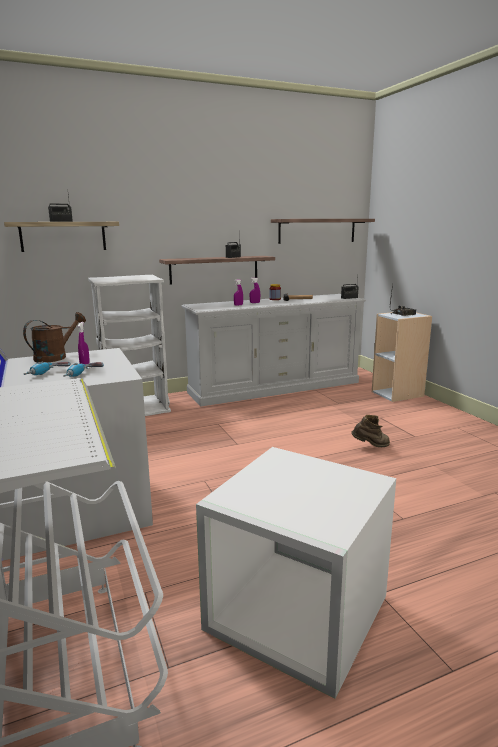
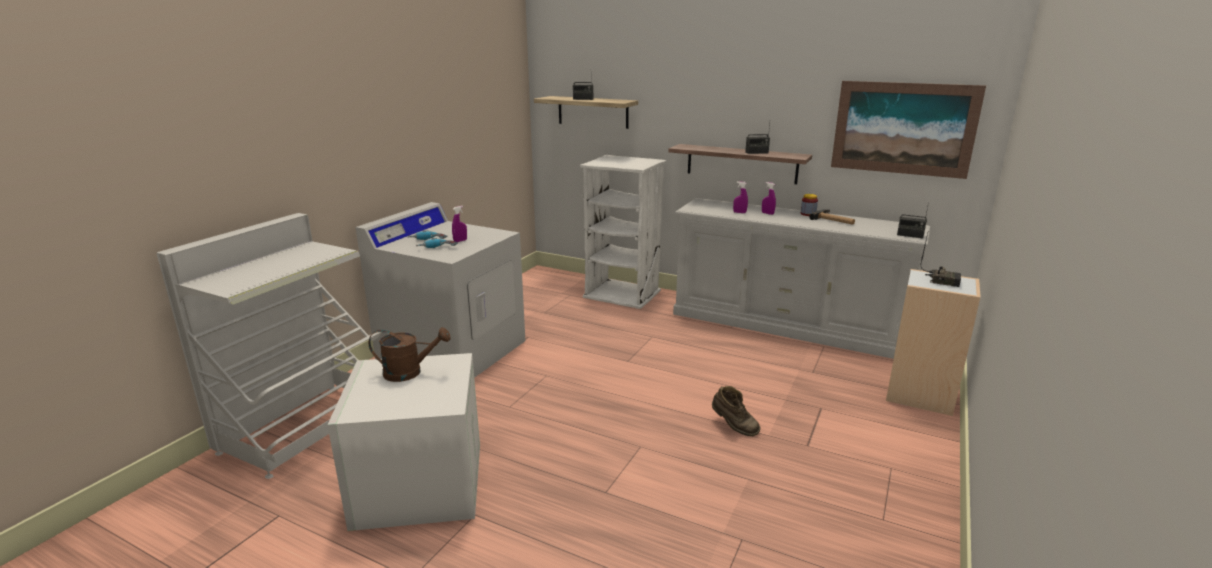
camera: 50 degrees right, 5 degrees up
brown watering can [23,312,86,362] -> brown watering can moved to [369,327,451,382]
shelf [271,219,375,244] -> picture [831,81,986,179]

